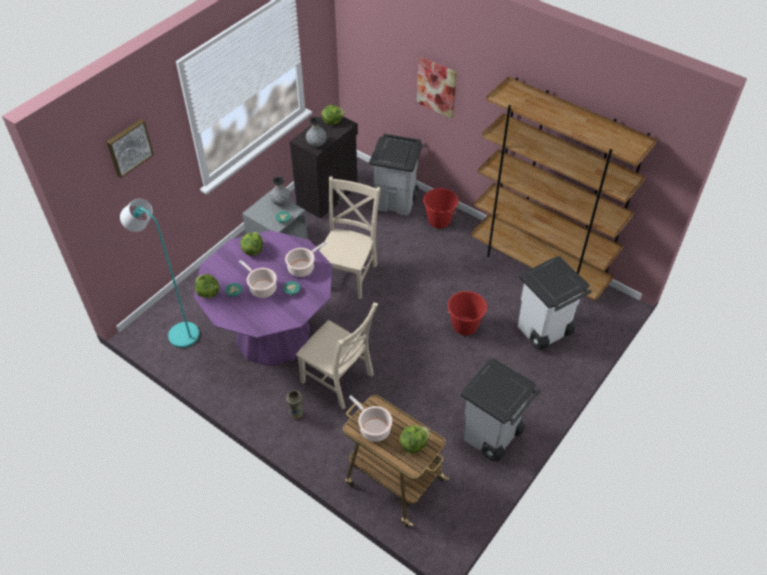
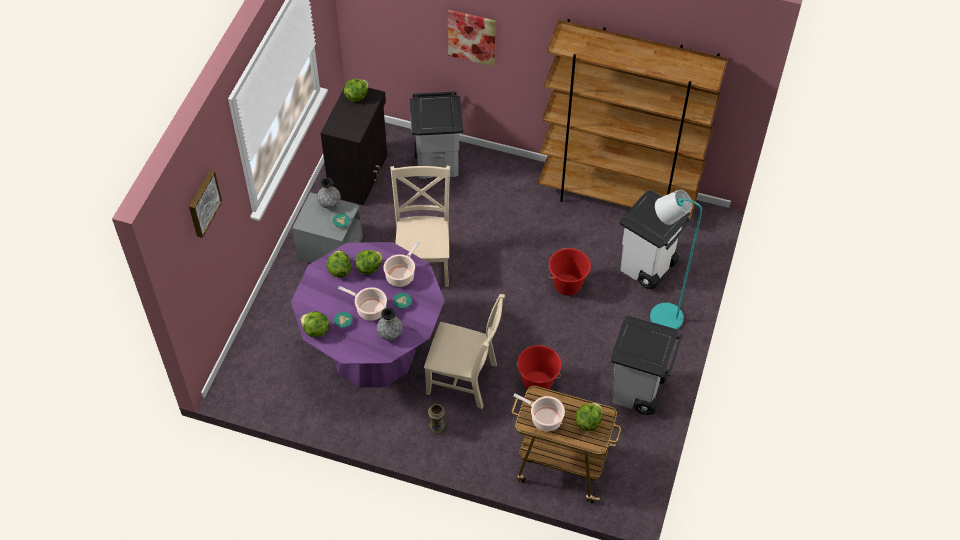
camera: 20 degrees left, 5 degrees up
turquoise floor lamp [120,199,200,348] -> turquoise floor lamp moved to [650,190,702,329]
grey vase [306,117,327,147] -> grey vase moved to [376,308,403,340]
red bucket [423,188,459,228] -> red bucket moved to [517,345,562,389]
none -> lettuce [355,250,383,275]

